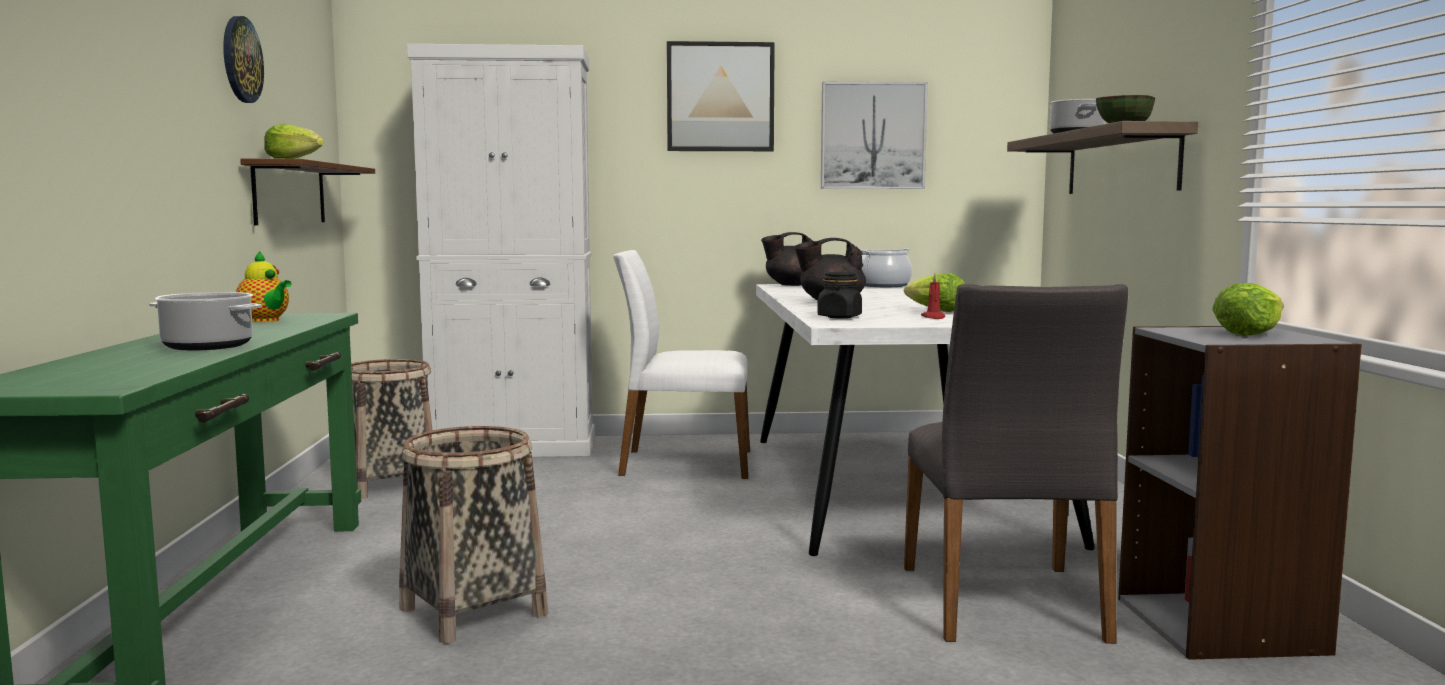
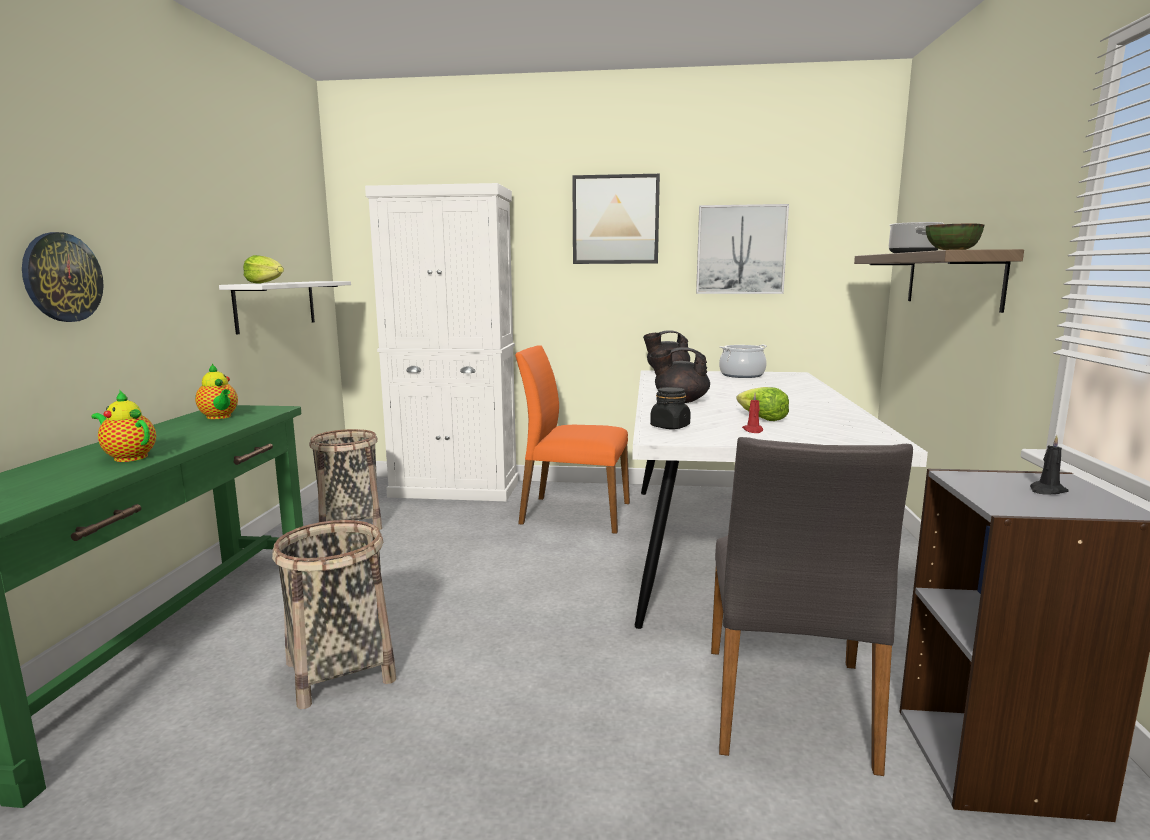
camera: 10 degrees right, 5 degrees up
cooking pot [149,292,262,350] -> teapot [91,391,156,462]
wall clock [223,16,264,103] -> wall clock moved to [22,232,104,322]
brown shelf [240,159,375,225] -> white shelf [219,281,351,334]
white chair [613,250,750,479] -> orange chair [515,345,630,534]
lettuce [1212,283,1284,336] -> black candle [1030,435,1069,495]

